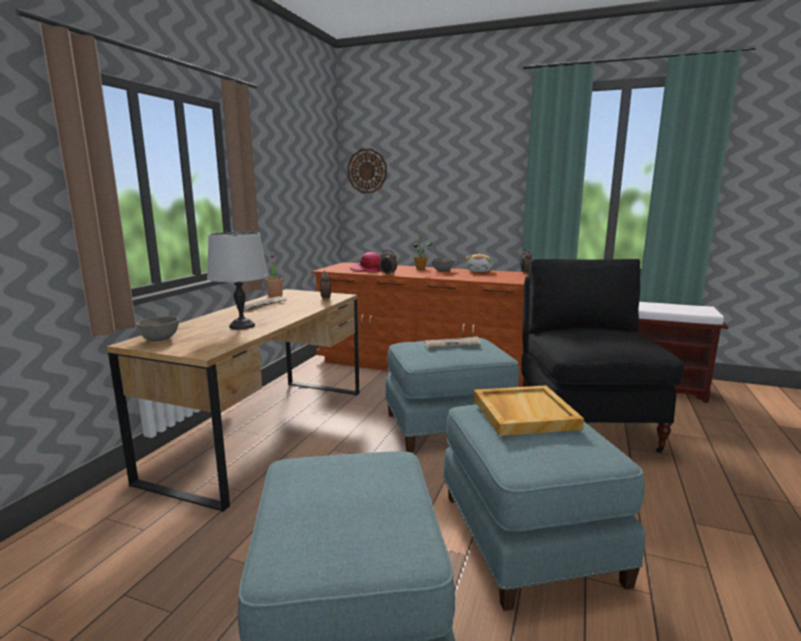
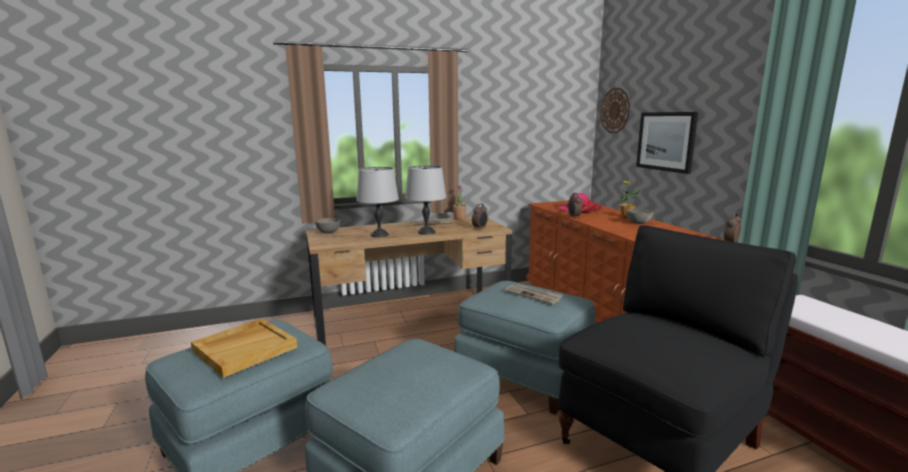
camera: 50 degrees right, 0 degrees up
plush toy [465,254,492,272] -> none
beige tray [474,385,584,436] -> beige tray moved to [191,318,297,378]
none -> grey table lamp [405,165,446,235]
none -> picture [636,112,698,174]

